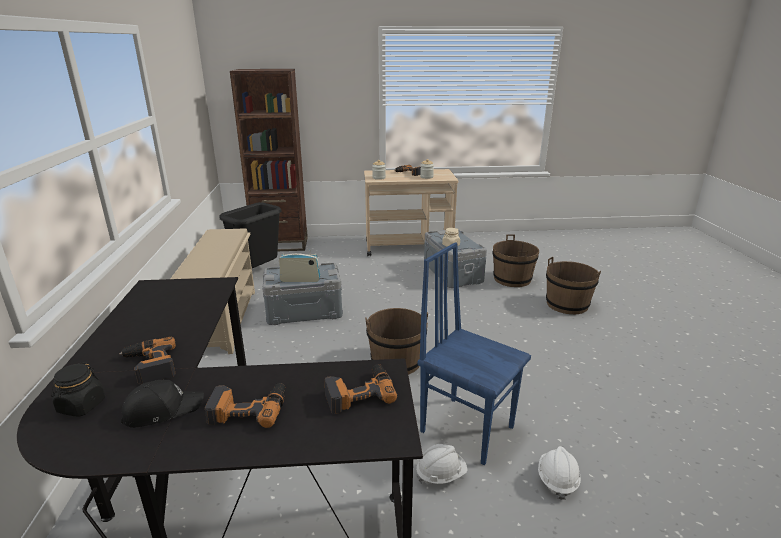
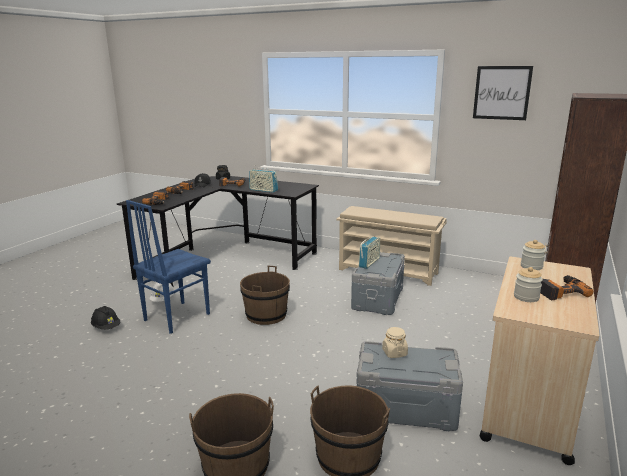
camera: 120 degrees right, 5 degrees down
black trash can [219,202,281,268] -> none
blue chair [418,242,531,465] -> blue chair turned 150 degrees clockwise [126,200,211,334]
white hard hat [538,446,581,500] -> black hard hat [91,306,120,330]
none -> radio [249,165,278,193]
none -> picture [473,66,533,120]

